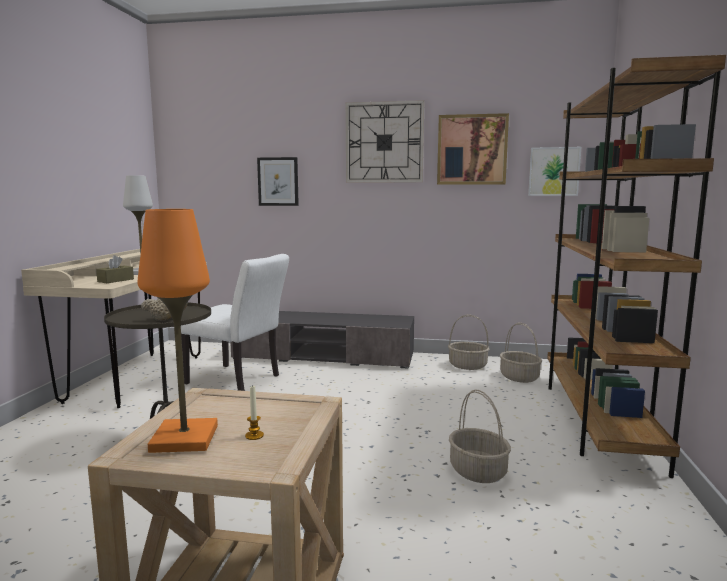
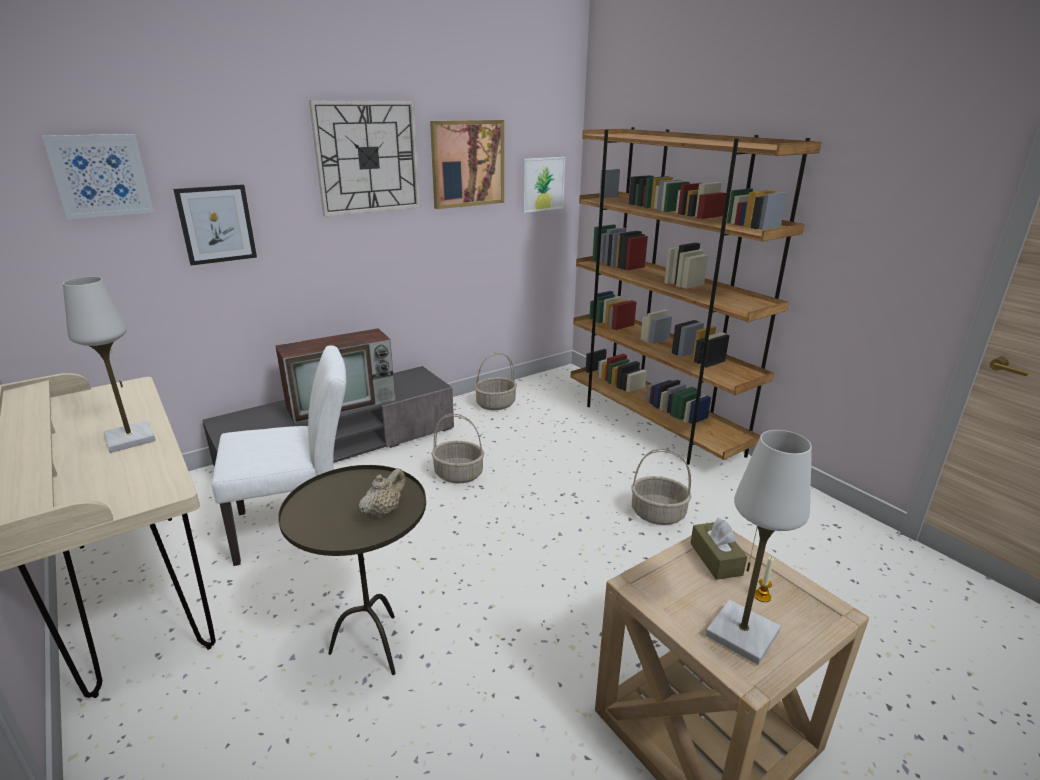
camera: 45 degrees left, 15 degrees up
brown tissue box [96,255,134,283] -> brown tissue box moved to [690,518,747,580]
orange table lamp [138,209,218,453] -> white table lamp [706,430,812,665]
basket [500,322,542,383] -> basket moved to [431,414,484,483]
none -> picture [42,134,154,219]
none -> television [275,328,396,423]

